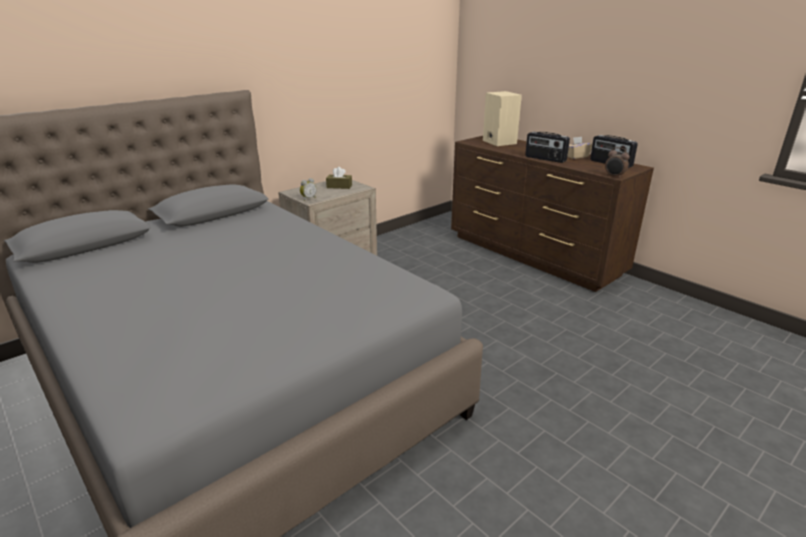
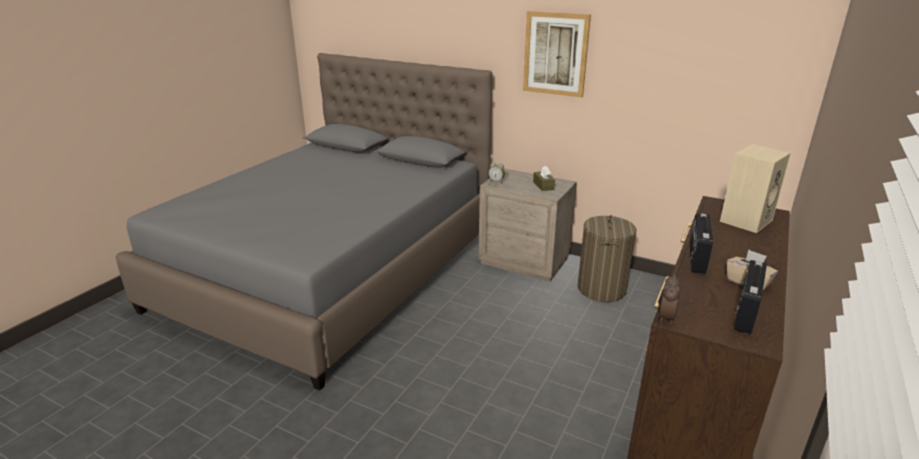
camera: 70 degrees right, 0 degrees up
none -> picture [523,11,591,97]
none -> laundry basket [578,215,636,302]

